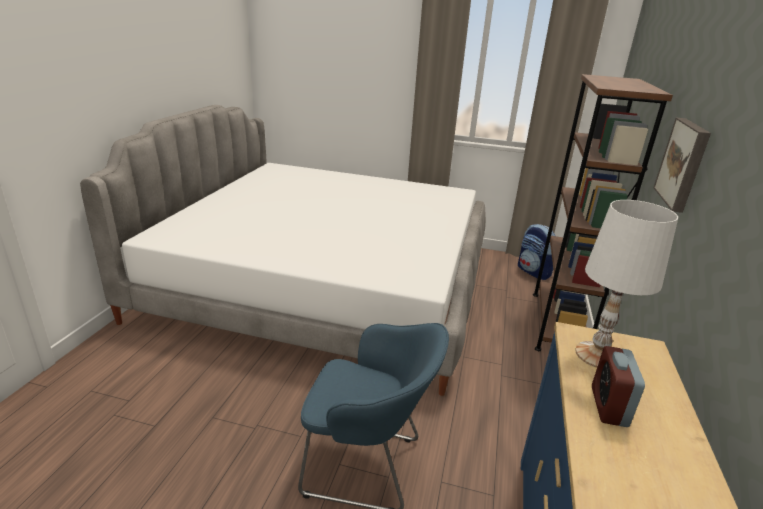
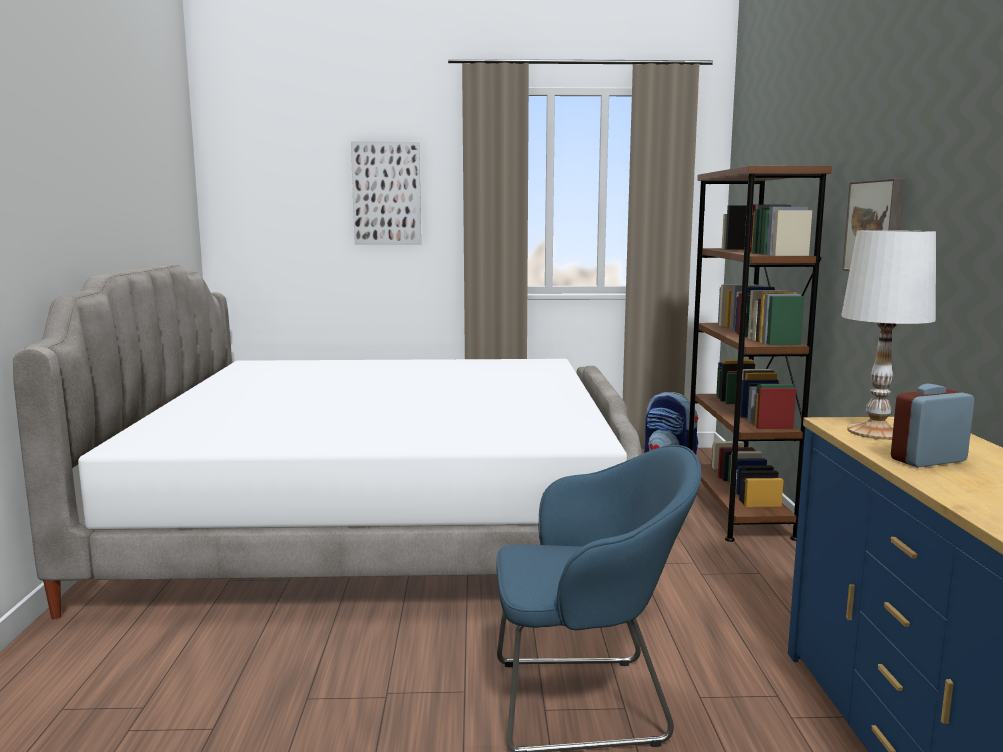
camera: 15 degrees left, 15 degrees down
alarm clock [592,346,645,427] -> alarm clock turned 75 degrees clockwise [891,384,974,468]
none -> picture [351,141,421,245]

